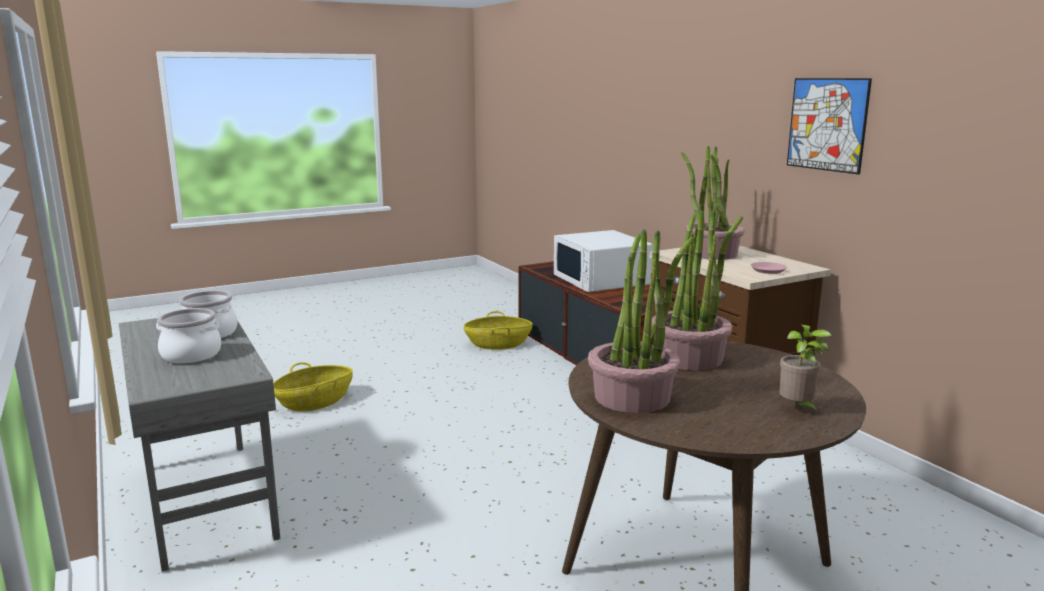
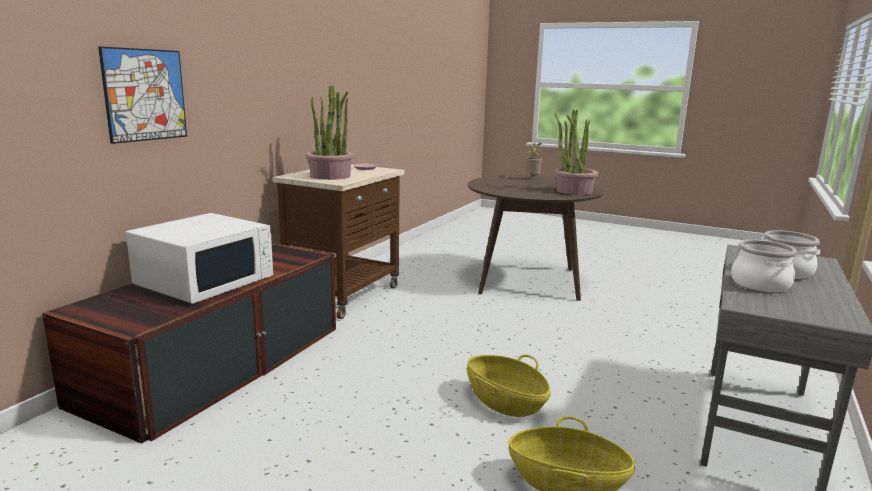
camera: 125 degrees left, 0 degrees up
basket [464,311,532,350] -> basket moved to [467,354,551,417]
potted plant [651,210,743,371] -> none
picture [787,78,872,175] -> picture moved to [98,46,187,144]

